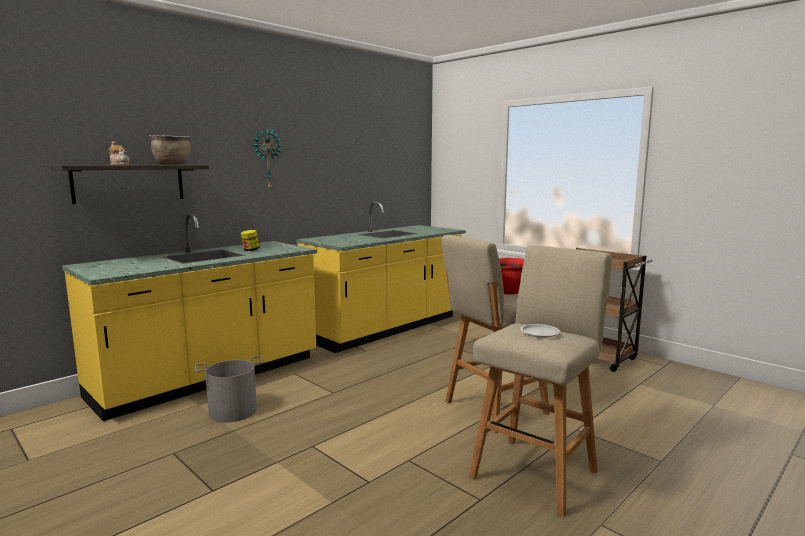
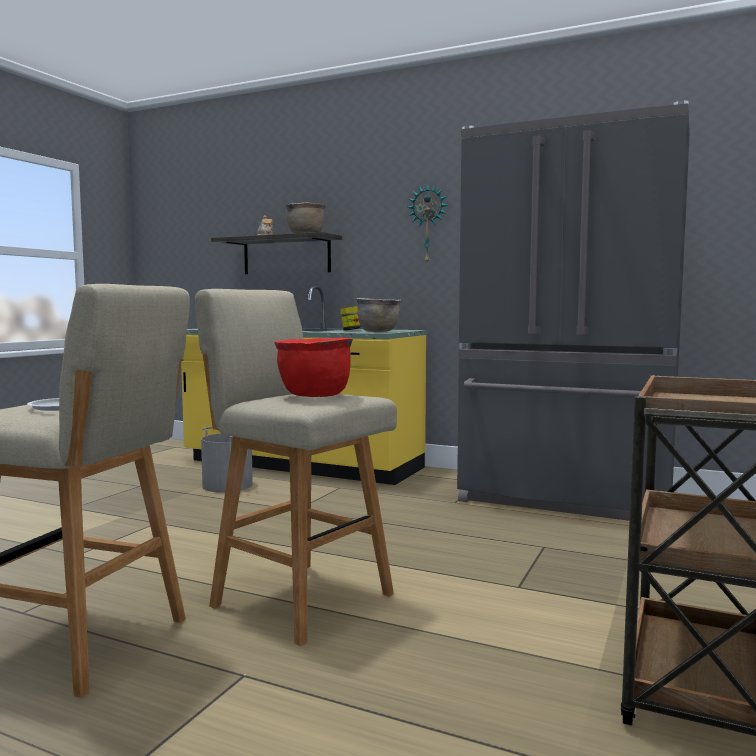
camera: 70 degrees right, 5 degrees down
yellow counter [296,202,466,353] -> grey fridge [457,100,690,521]
none -> brown cooking pot [356,298,401,332]

